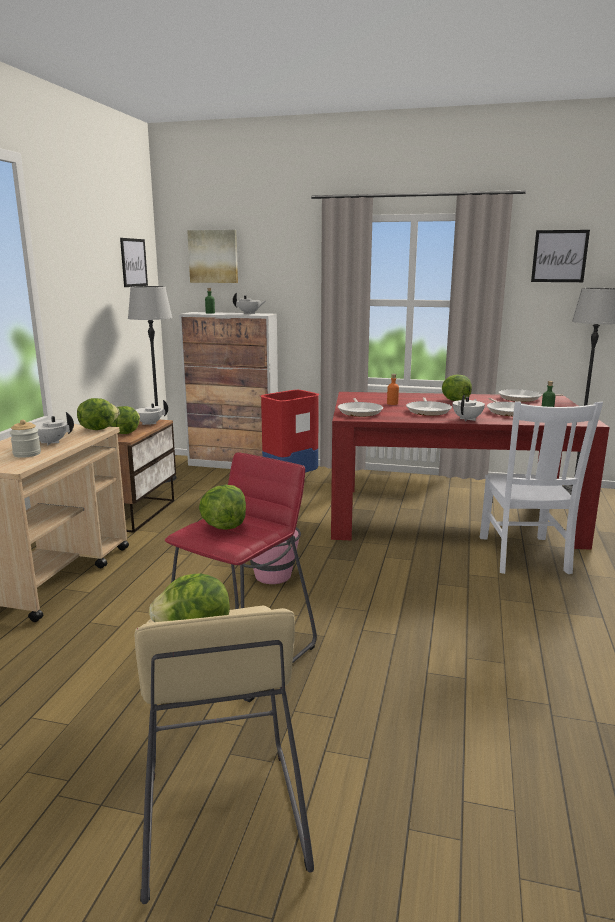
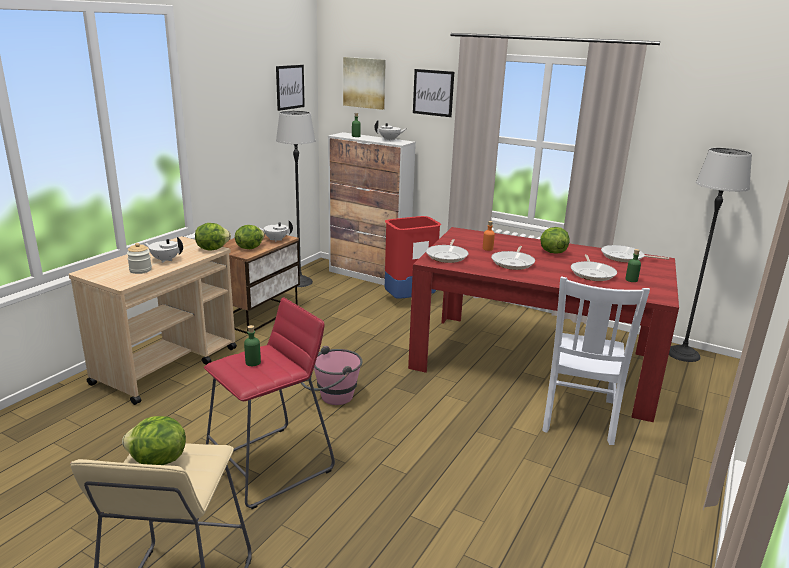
camera: 15 degrees right, 5 degrees up
lettuce [199,485,246,530] -> green bottle [244,325,261,366]
white teapot [452,395,485,421] -> none
picture [531,230,590,282] -> picture moved to [413,69,454,117]

